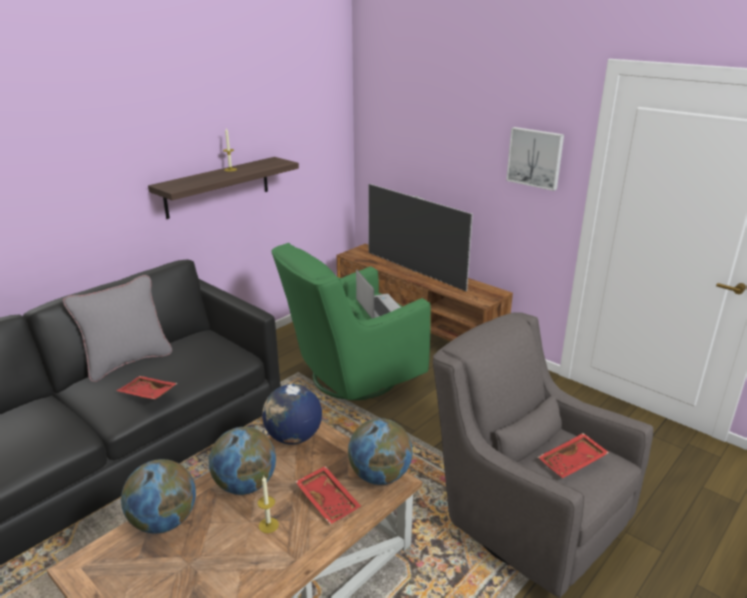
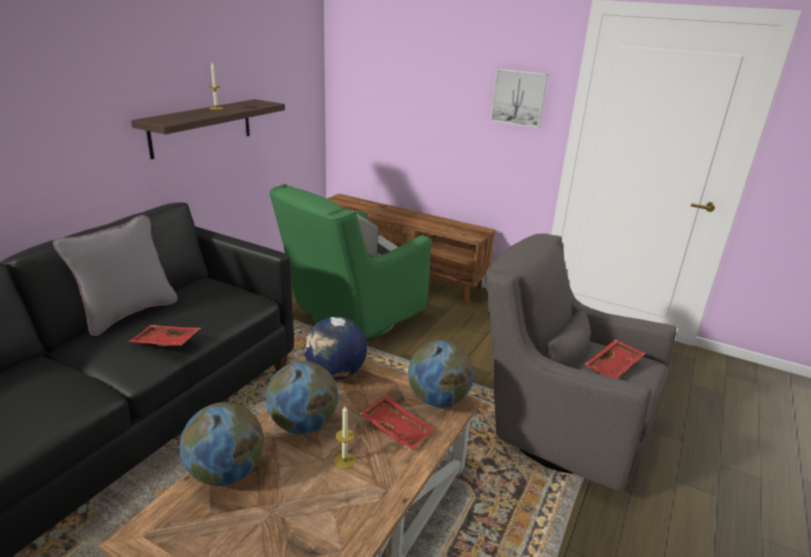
camera: 15 degrees left, 0 degrees up
television [368,184,473,291] -> none

